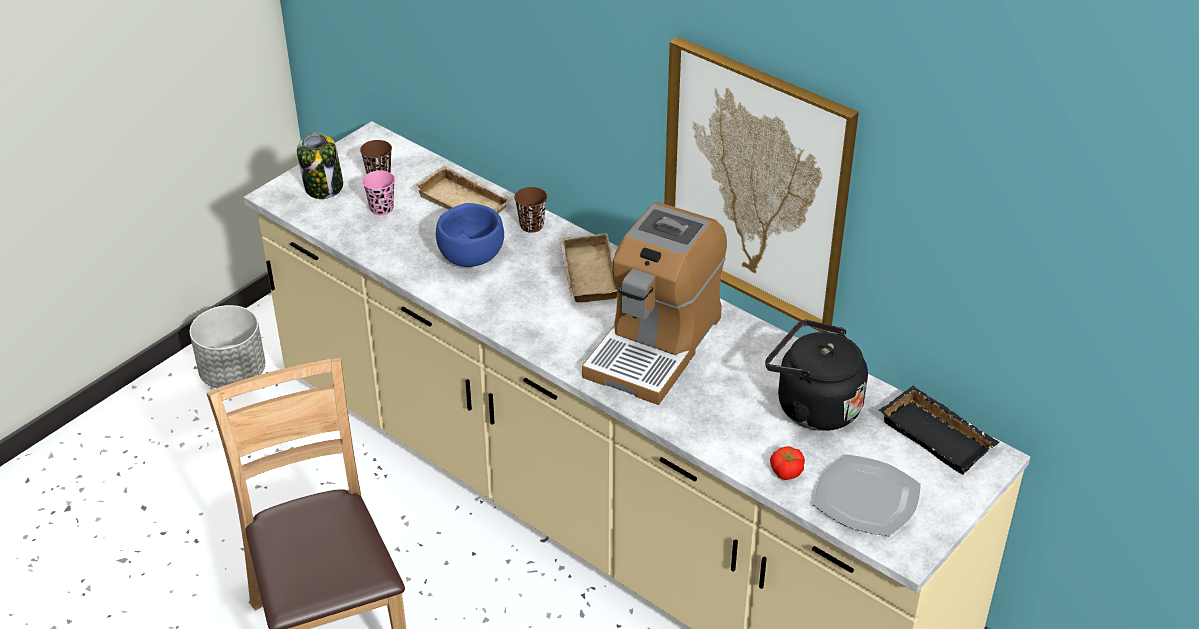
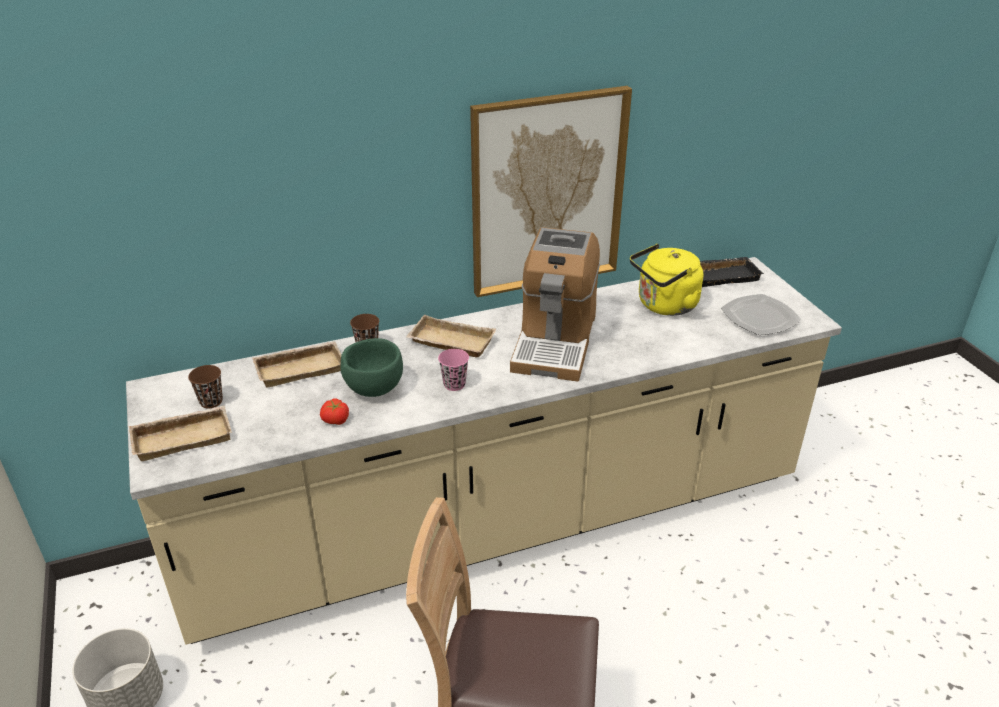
camera: 60 degrees left, 5 degrees down
jar [297,133,343,199] -> beige tray [129,405,232,461]
pink cup [362,171,395,216] -> pink cup moved to [438,349,469,391]
blue bowl [436,203,504,267] -> green bowl [340,338,403,397]
coffee machine [582,202,727,405] -> coffee machine turned 45 degrees clockwise [510,227,600,382]
black kettle [765,319,868,431] -> yellow kettle [630,244,703,316]
tomato [770,446,805,480] -> tomato moved to [320,398,349,425]

